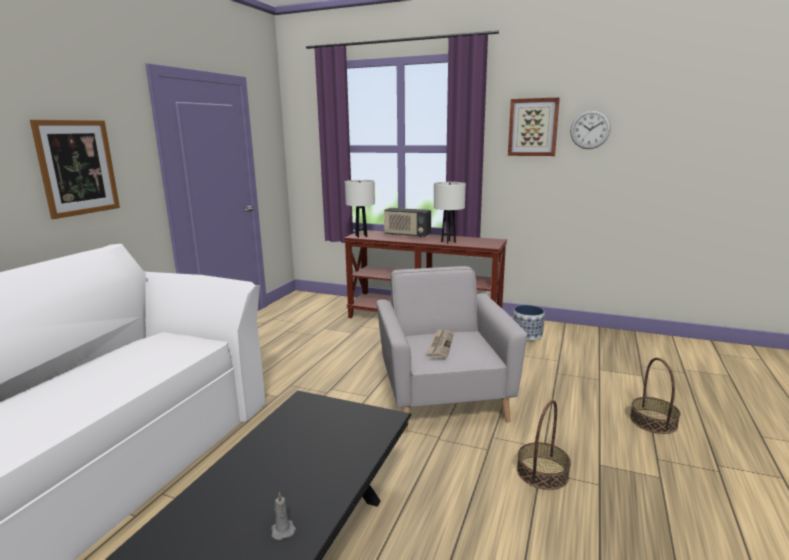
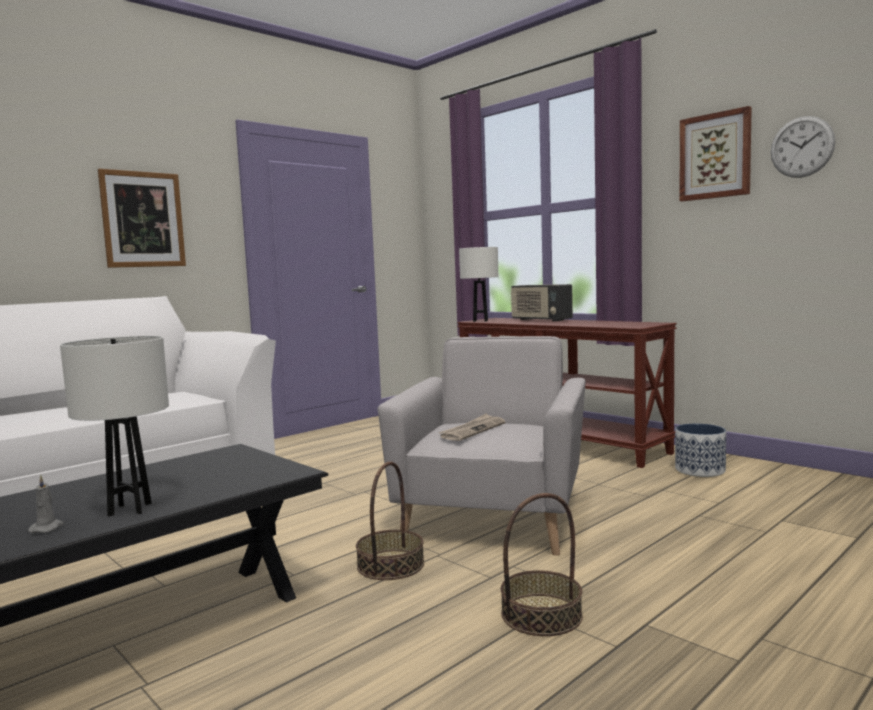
camera: 25 degrees right, 10 degrees down
white table lamp [434,182,466,244] -> white table lamp moved to [60,336,169,516]
basket [630,358,680,434] -> basket moved to [356,462,424,580]

